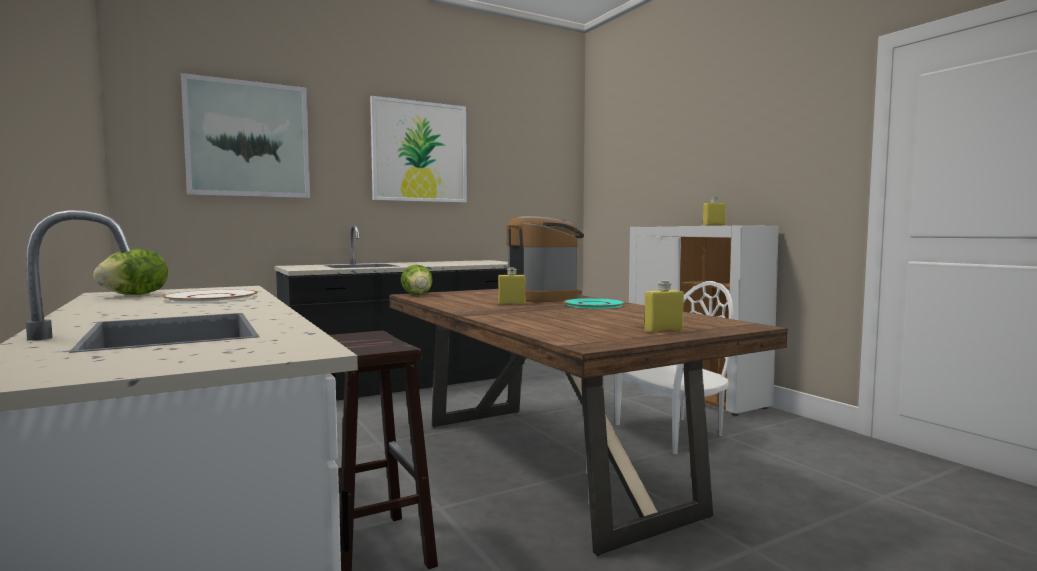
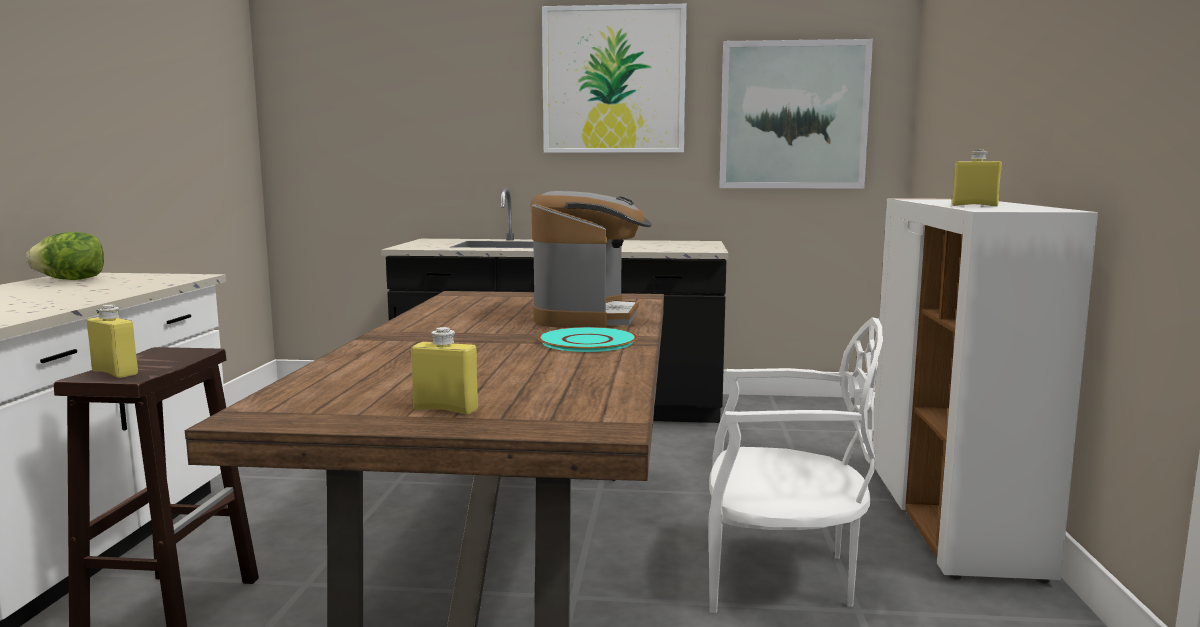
camera: 35 degrees right, 5 degrees up
white plate [162,290,258,303] -> none
picture [181,73,310,198] -> picture moved to [719,39,873,189]
lettuce [401,265,433,295] -> none
yellow bottle [498,267,526,304] -> yellow bottle moved to [87,305,138,378]

